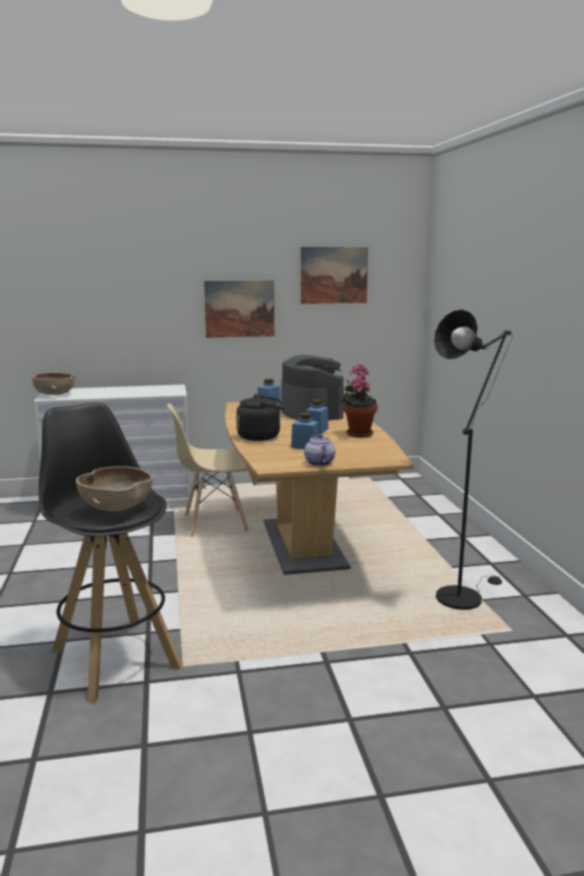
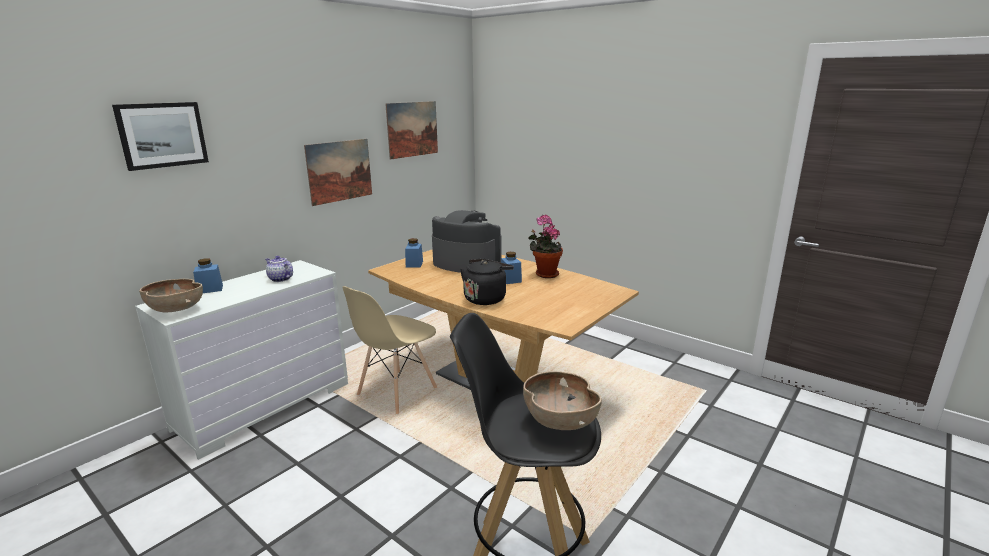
camera: 40 degrees left, 5 degrees up
blue jar [291,413,319,449] -> blue jar moved to [193,258,223,293]
teapot [304,434,335,466] -> teapot moved to [265,256,293,282]
black floor lamp [434,310,513,610] -> none
none -> picture [112,102,209,171]

